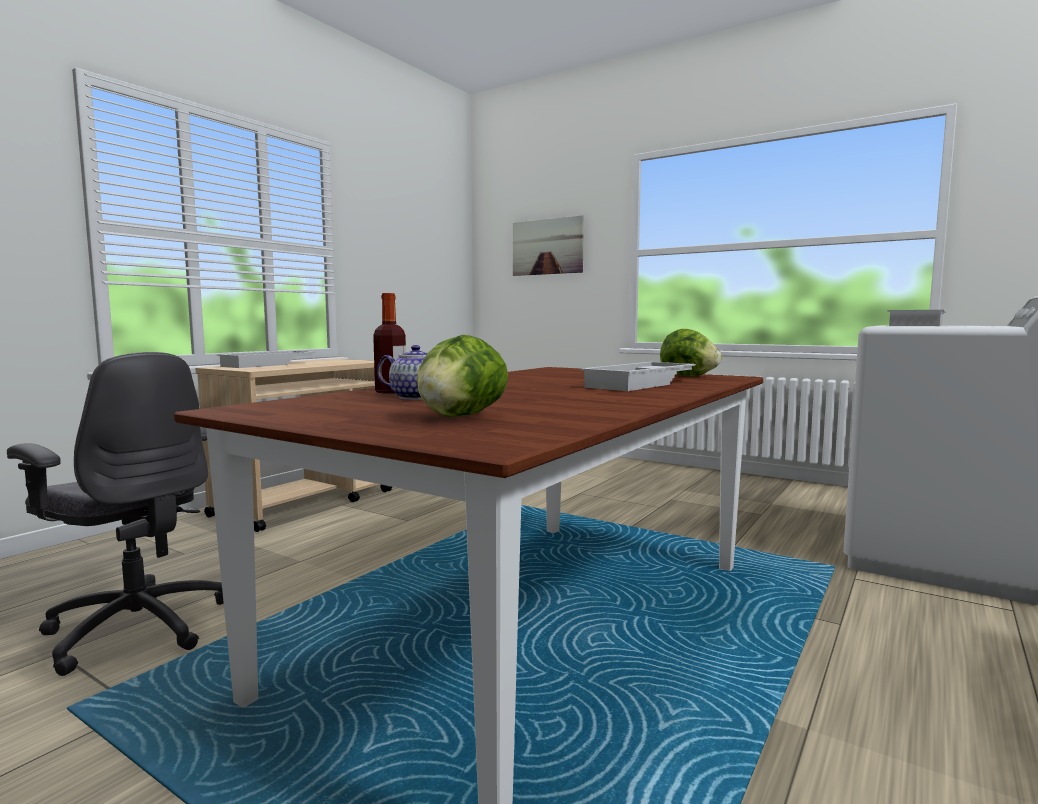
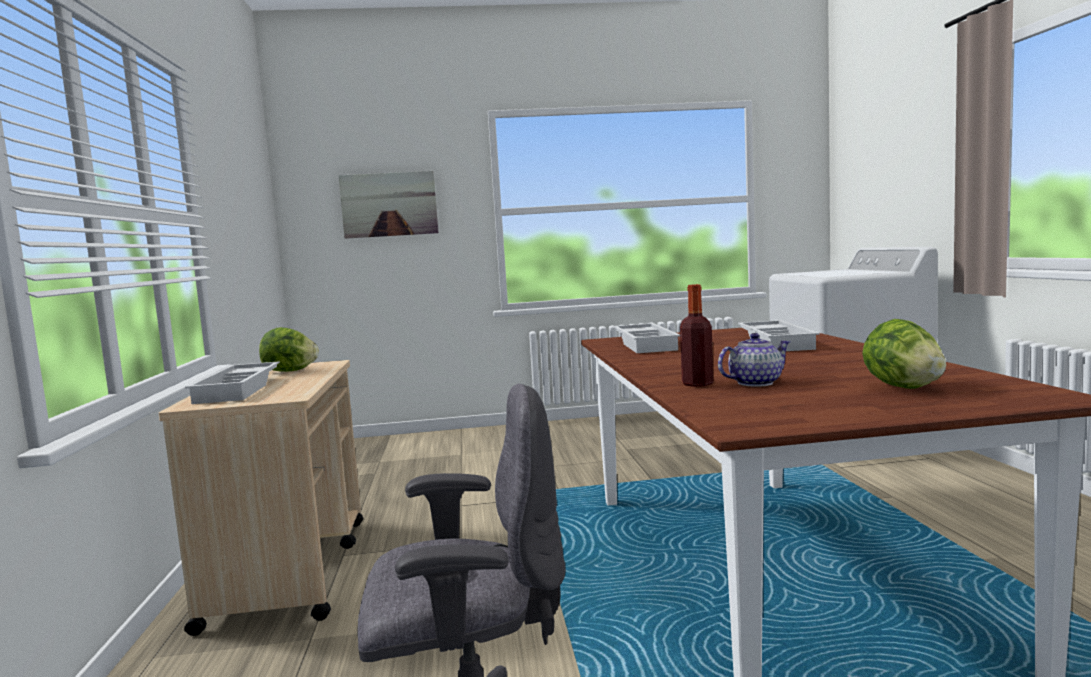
camera: 40 degrees left, 0 degrees up
lettuce [660,329,721,376] -> lettuce moved to [259,327,319,372]
white tray [887,310,947,326] -> white tray moved to [614,323,680,353]

